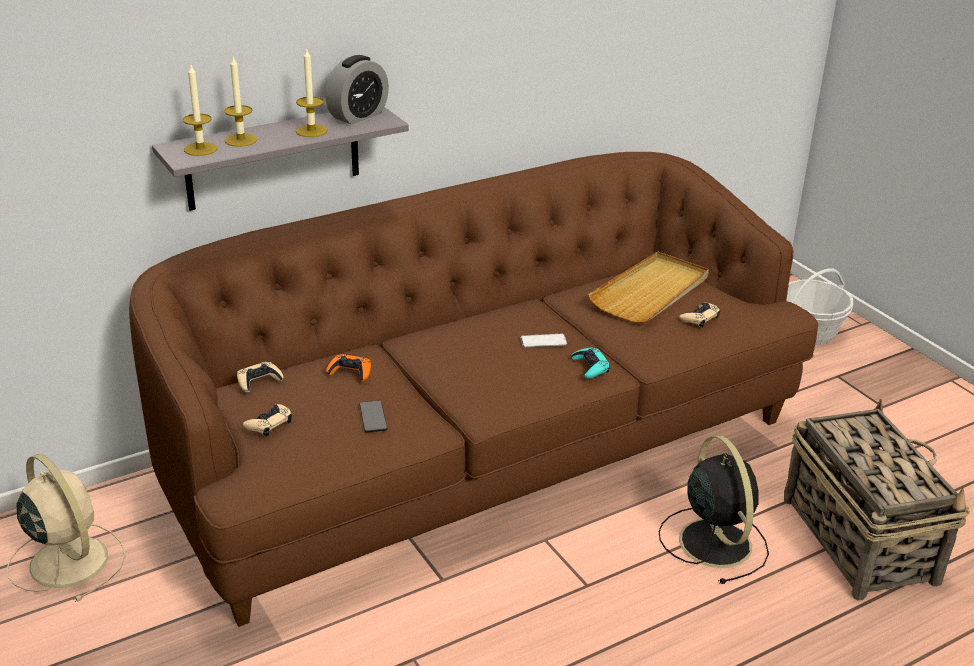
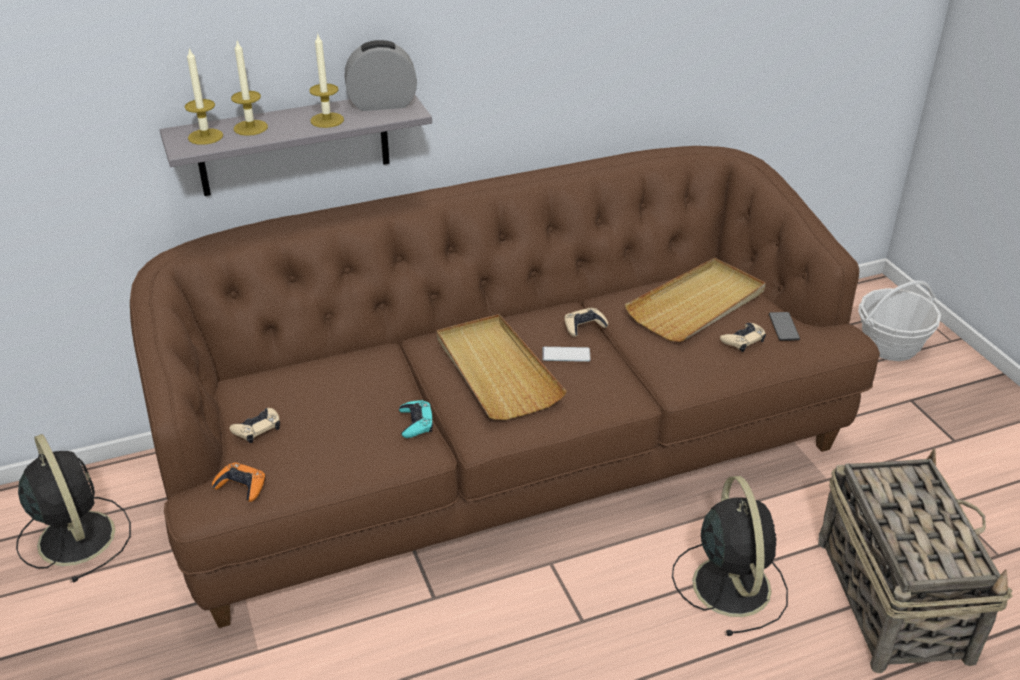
camera: 10 degrees right, 5 degrees up
beige fan [7,454,126,602] -> black fan [16,434,131,583]
beige game controller [237,362,284,393] -> beige game controller moved to [564,308,608,337]
alarm clock [325,55,389,124] -> alarm clock turned 150 degrees counterclockwise [345,40,417,111]
orange game controller [326,354,371,382] -> orange game controller moved to [212,462,266,502]
phone [359,400,387,433] -> phone moved to [769,312,800,341]
turquoise game controller [571,347,610,379] -> turquoise game controller moved to [399,400,433,438]
none -> beige tray [437,314,566,420]

